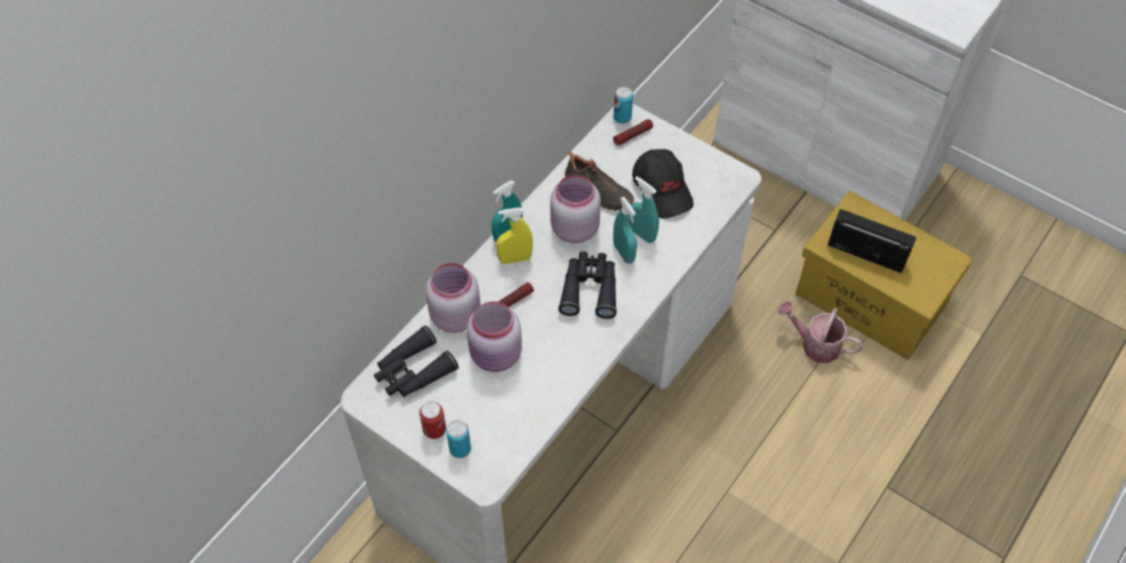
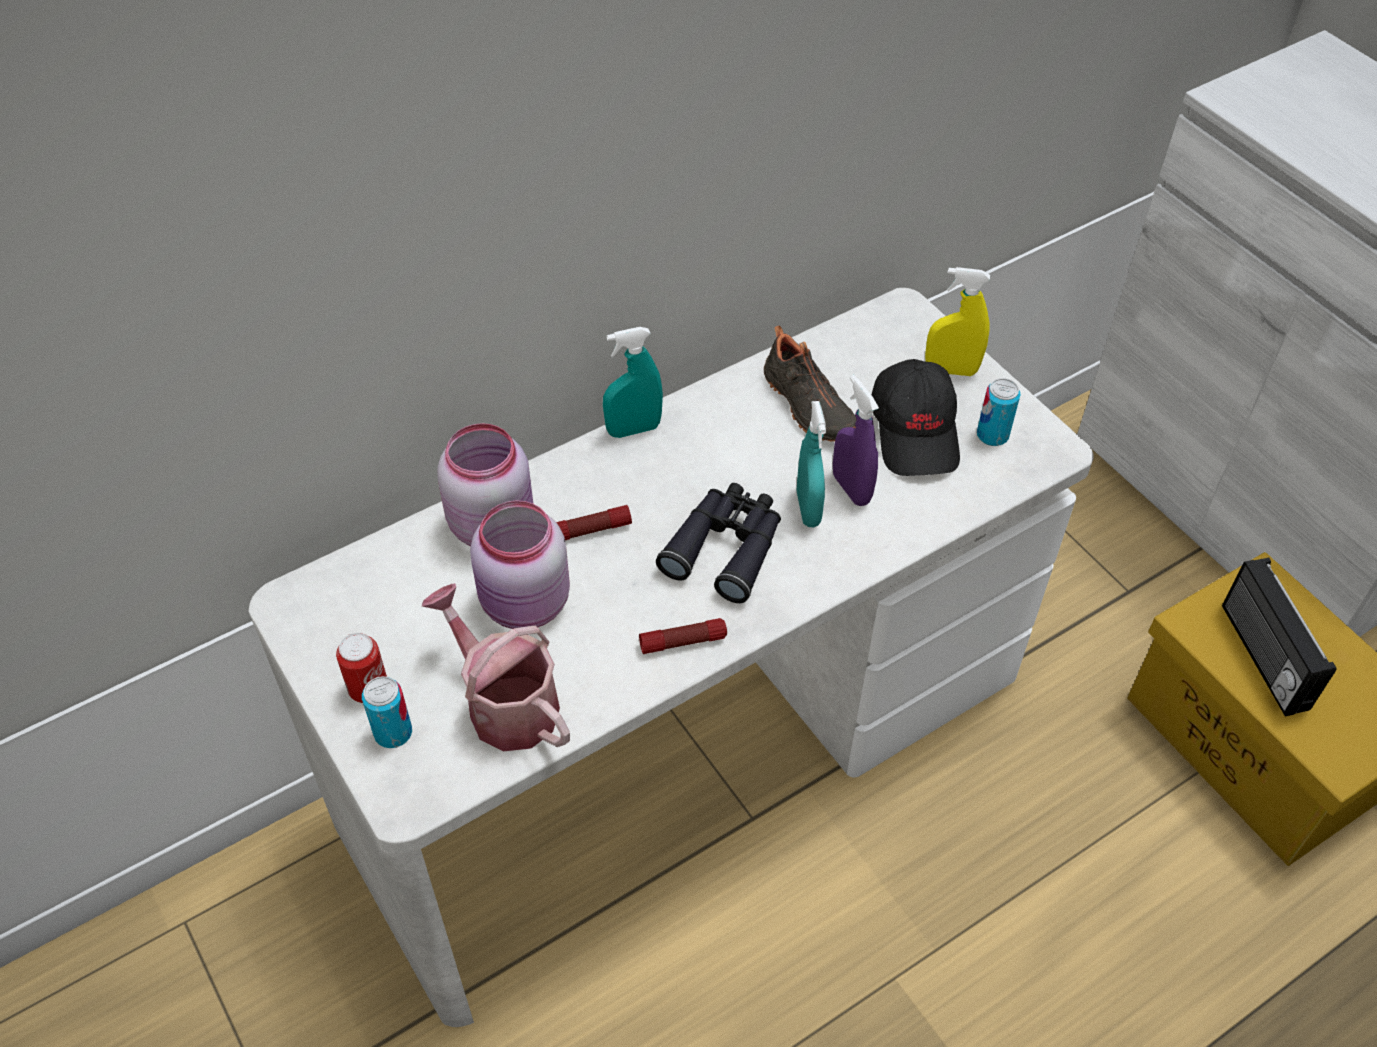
camera: 20 degrees right, 5 degrees down
black binoculars [374,325,459,397] -> none
yellow spray bottle [496,207,533,264] -> yellow spray bottle moved to [925,267,990,376]
pink jar [550,174,601,243] -> none
flashlight [613,119,653,146] -> flashlight moved to [639,618,727,654]
can [614,86,633,124] -> can moved to [977,378,1021,446]
turquoise spray bottle [629,176,659,243] -> purple spray bottle [833,375,879,506]
watering can [777,301,864,363] -> watering can moved to [422,583,570,751]
radio [828,209,916,273] -> radio turned 150 degrees counterclockwise [1222,558,1336,716]

